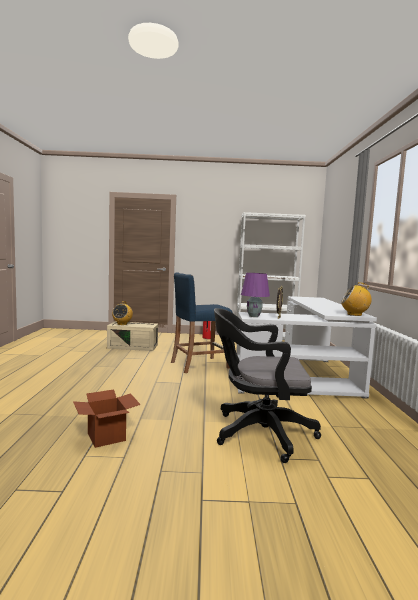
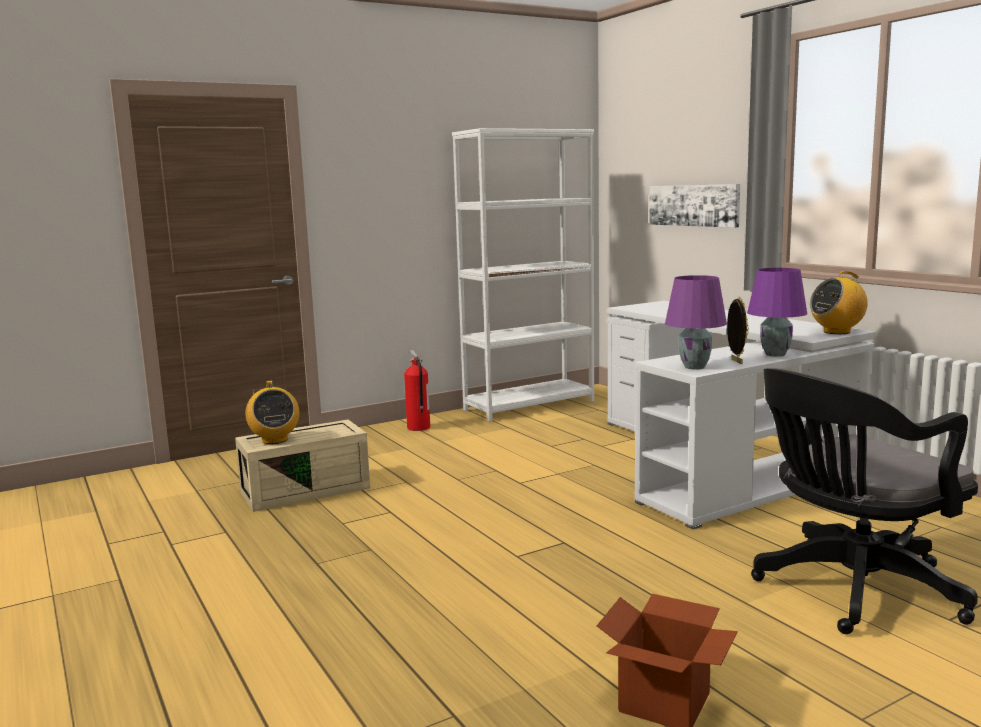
camera: 30 degrees left, 5 degrees up
blue stool [171,272,233,373] -> none
none -> picture [649,184,740,228]
none -> purple table lamp [747,268,807,357]

